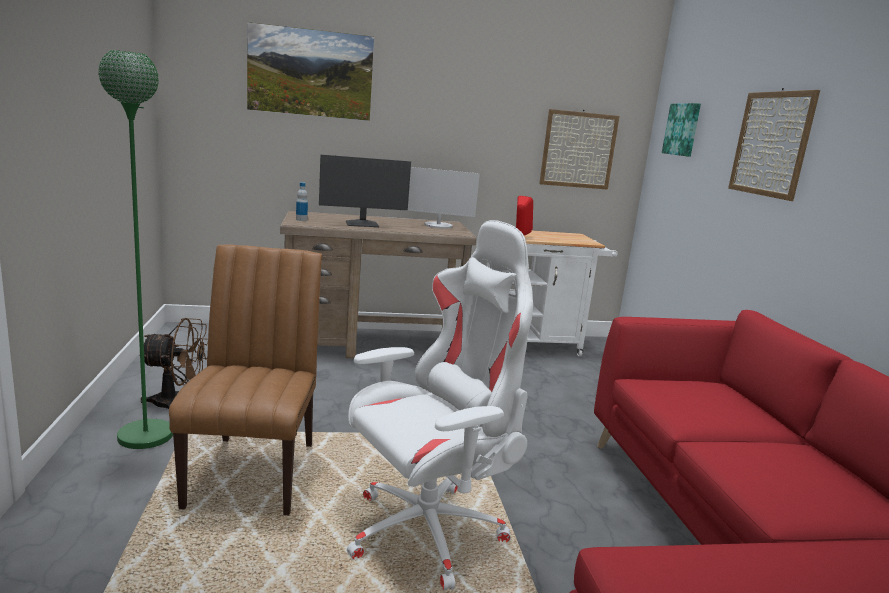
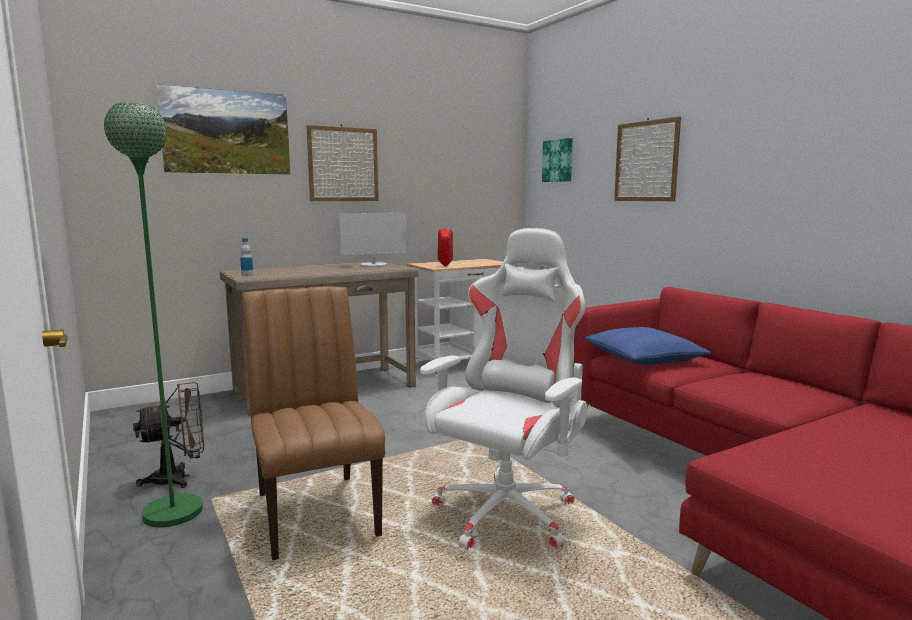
camera: 20 degrees left, 5 degrees down
monitor [319,155,411,227] -> none
picture [539,109,620,190] -> picture moved to [307,124,379,201]
none -> blue pillow [584,327,711,365]

